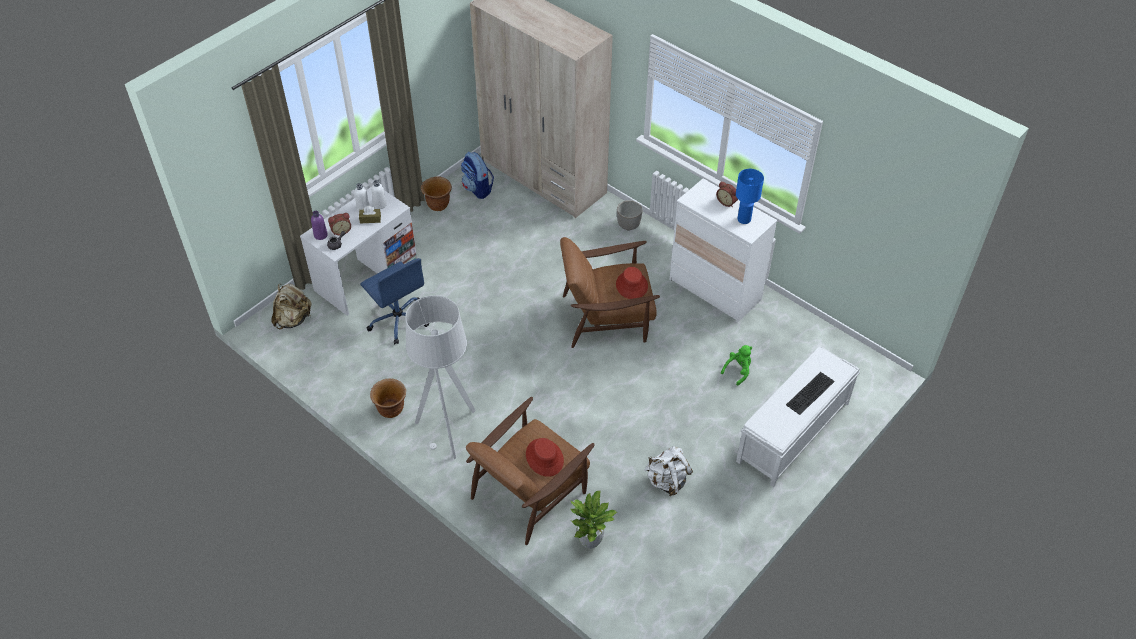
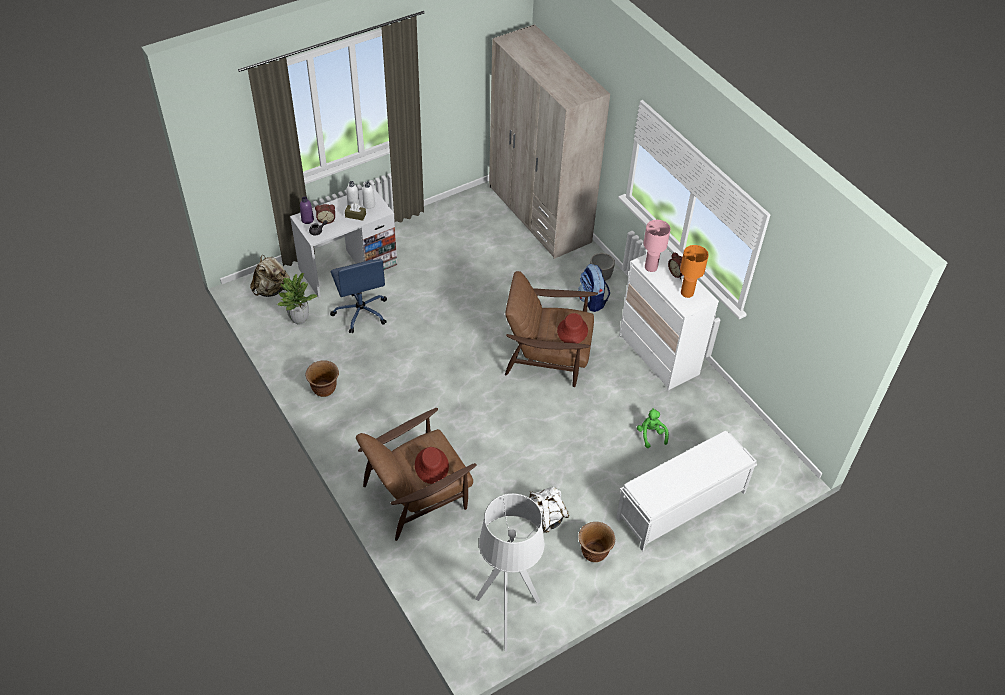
camera: 15 degrees right, 0 degrees up
grey floor lamp [405,295,476,459] -> grey floor lamp moved to [476,493,544,652]
brown planter [421,177,452,211] -> brown planter moved to [579,522,615,562]
backpack [461,152,494,199] -> backpack moved to [578,264,610,312]
potted plant [570,490,617,548] -> potted plant moved to [277,273,317,324]
green plush toy [721,345,752,386] -> green plush toy turned 75 degrees counterclockwise [637,408,669,448]
blue table lamp [736,169,764,224] -> orange table lamp [680,245,709,298]
keyboard [786,372,835,415] -> none
none -> pink table lamp [643,220,671,272]

